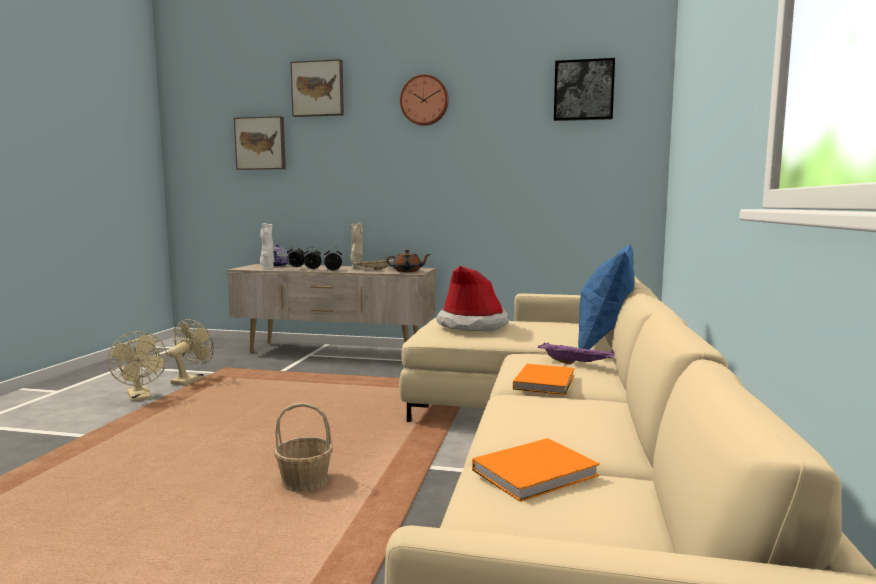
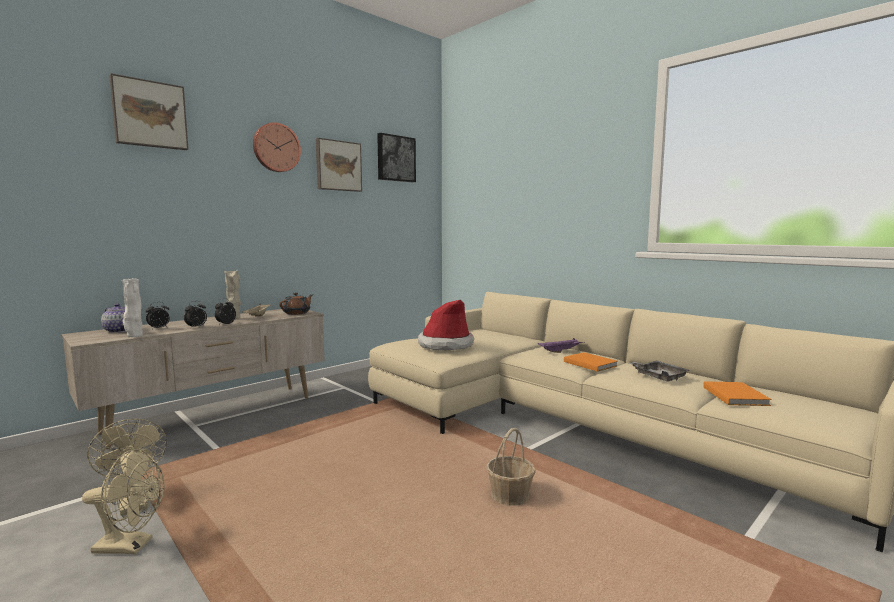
camera: 55 degrees left, 0 degrees up
picture [234,116,286,170] -> picture moved to [316,138,362,192]
blue pillow [578,245,635,350] -> none
none -> grey tray [628,360,690,382]

